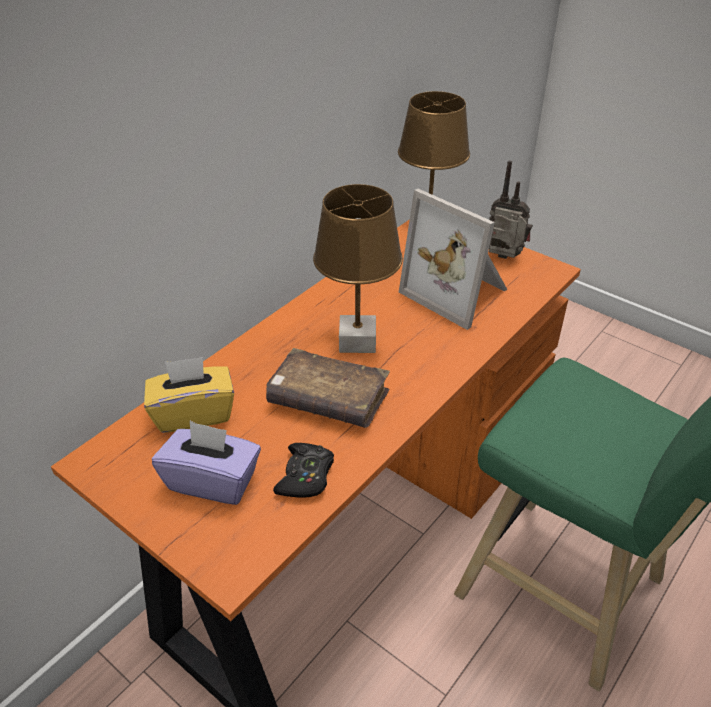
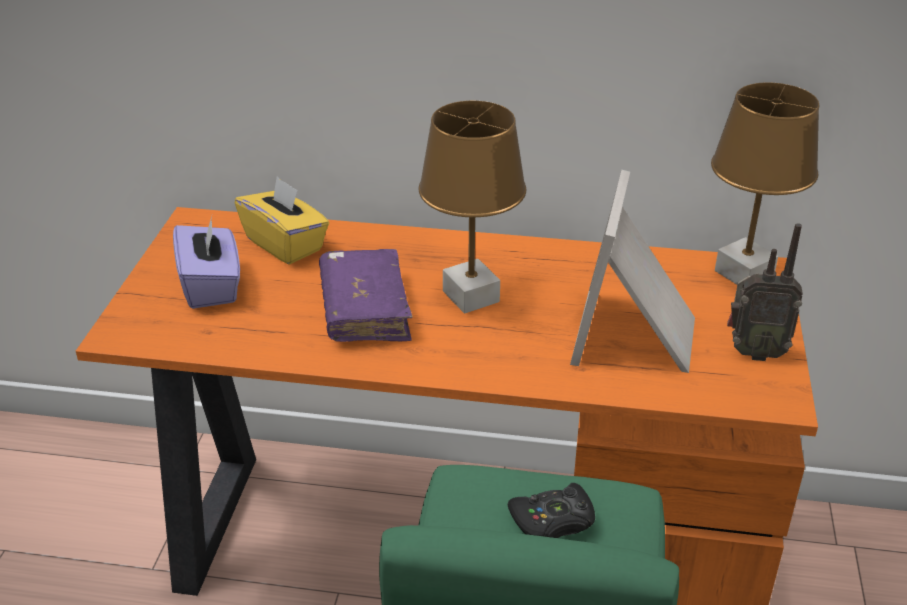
camera: 60 degrees right, 5 degrees down
brown book [266,348,390,428] -> purple book [319,249,412,342]
black game controller [273,443,334,498] -> black game controller moved to [508,483,595,538]
radio [489,160,533,259] -> radio turned 105 degrees clockwise [727,223,803,361]

